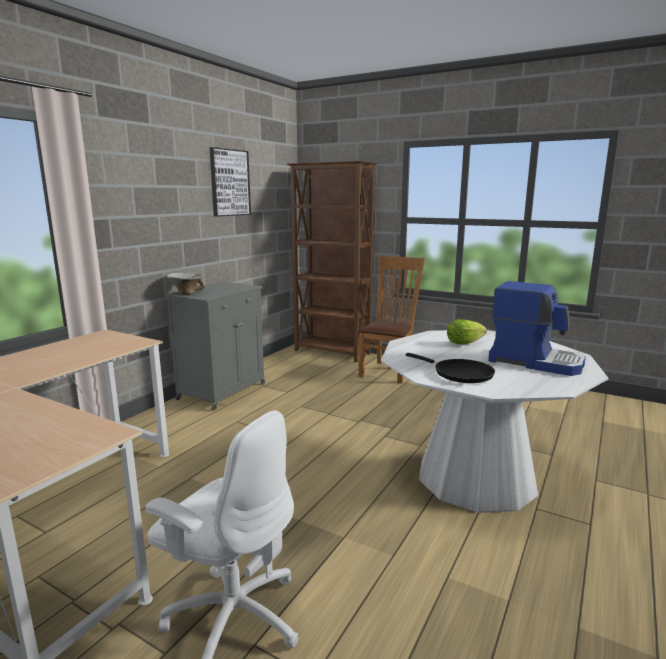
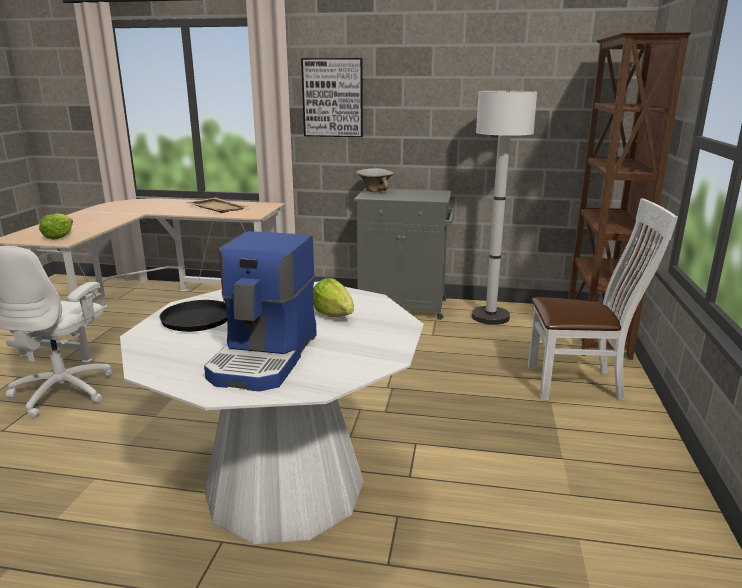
camera: 70 degrees right, 5 degrees up
picture [209,147,251,217] -> picture moved to [301,58,363,137]
brown chair [358,256,425,384] -> white chair [528,199,678,400]
none -> lettuce [39,214,73,240]
none -> beige tray [185,198,250,213]
none -> white floor lamp [472,90,537,325]

